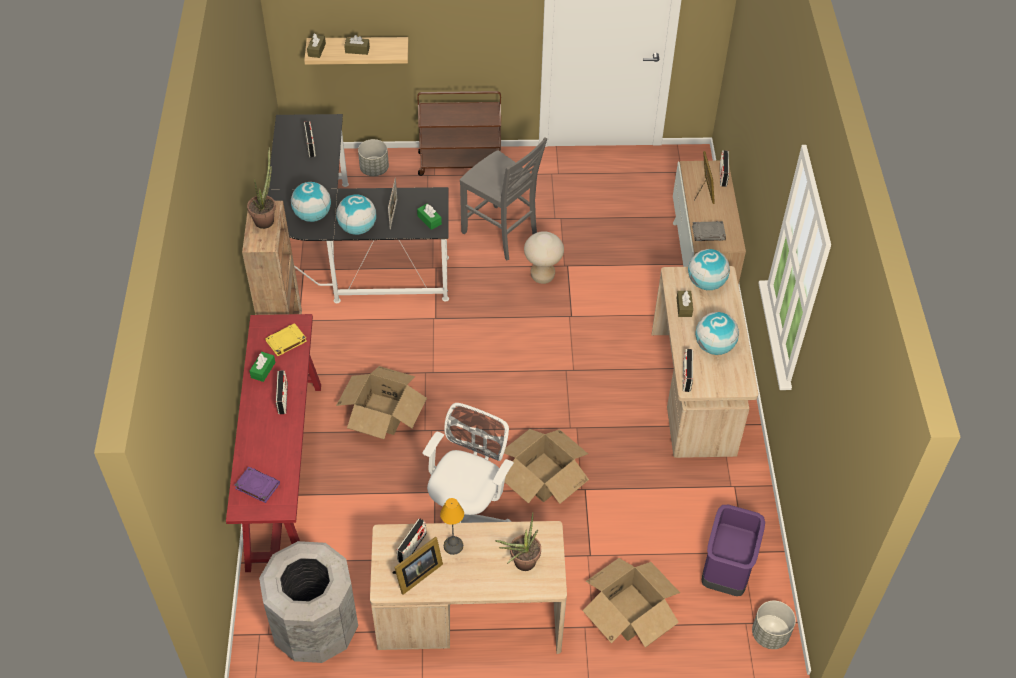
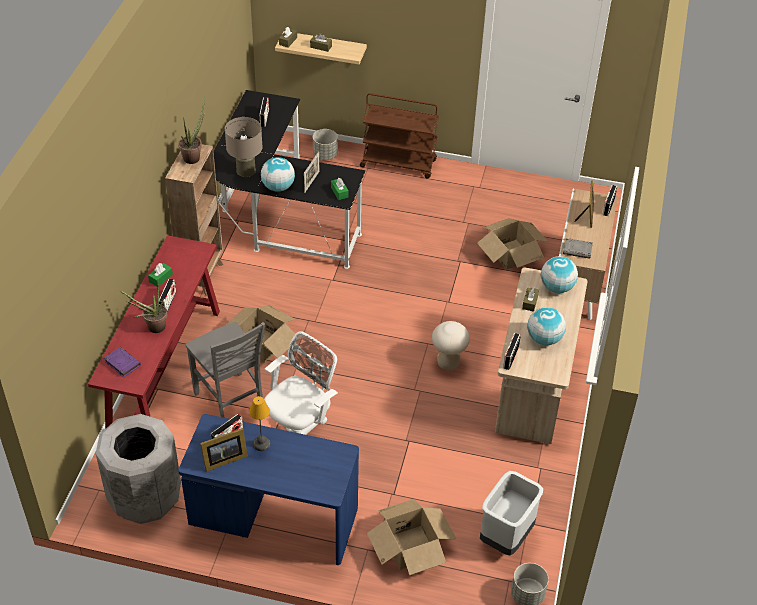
camera: 15 degrees right, 5 degrees down
yellow book [265,323,307,356] -> none
globe [291,182,331,222] -> beige table lamp [225,117,263,177]
beige desk [370,521,567,654] -> blue desk [178,414,359,565]
grey chair [460,137,547,260] -> grey chair moved to [186,322,265,418]
potted plant [495,512,541,571] -> potted plant moved to [119,279,167,333]
cardboard box [504,429,589,504] -> cardboard box moved to [477,218,549,269]
beige stool [524,231,564,284] -> beige stool moved to [432,321,470,370]
purple trash can [702,504,765,596] -> grey trash can [480,471,543,555]

